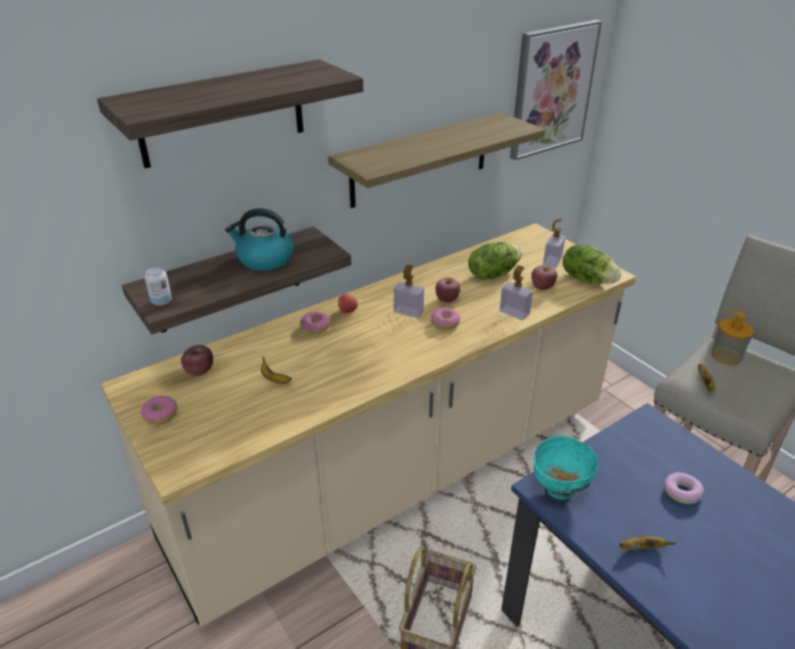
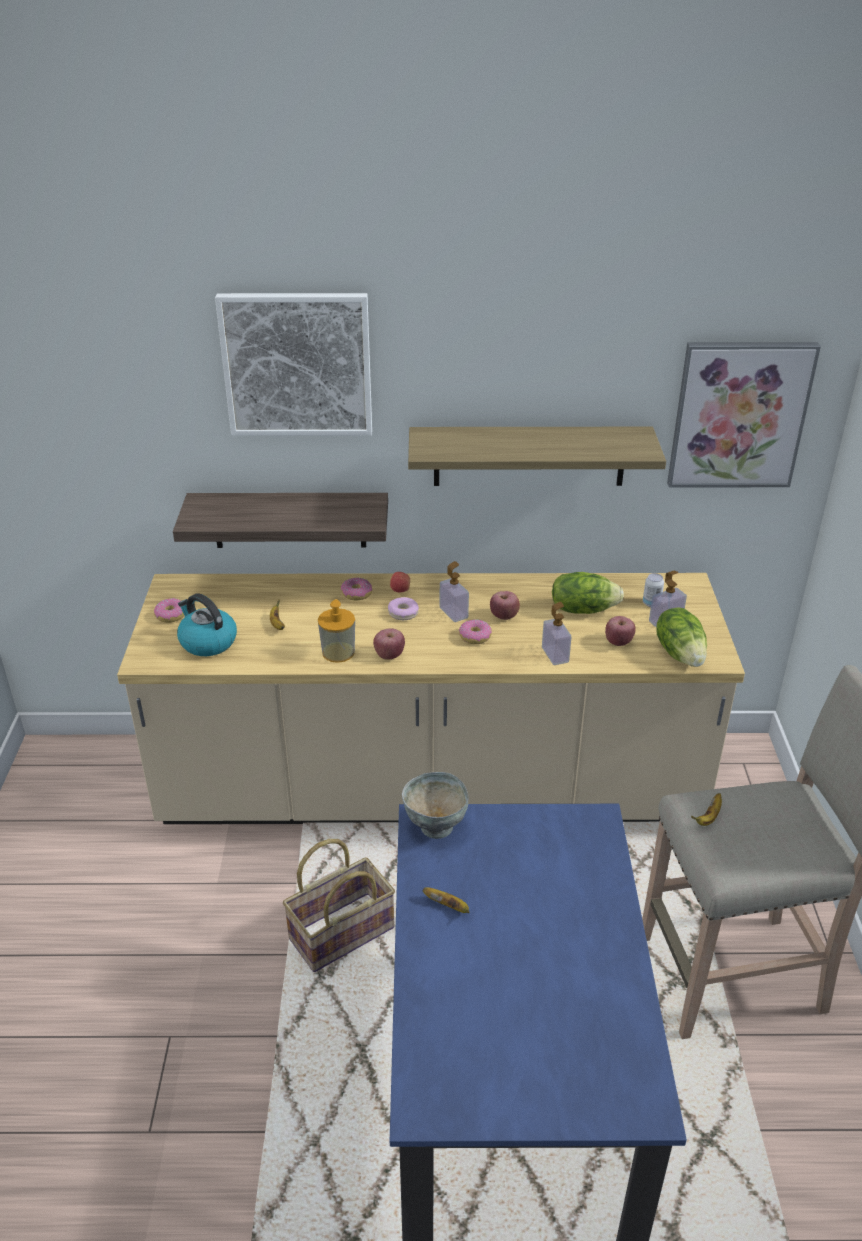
camera: 35 degrees right, 0 degrees up
shelf [97,59,363,168] -> picture [215,293,372,436]
can [144,266,172,306] -> can moved to [643,573,664,607]
apple [181,345,213,376] -> apple moved to [373,628,405,660]
kettle [225,208,294,271] -> kettle moved to [177,593,237,656]
turquoise bowl [534,436,598,499] -> grey bowl [402,772,469,839]
donut [664,473,704,504] -> donut moved to [388,597,419,620]
soap dispenser [712,311,754,365] -> soap dispenser moved to [318,599,355,663]

